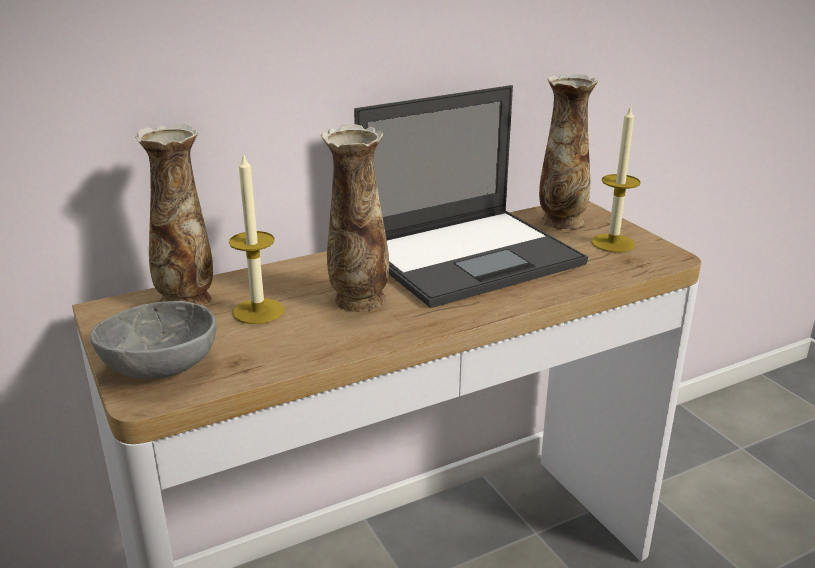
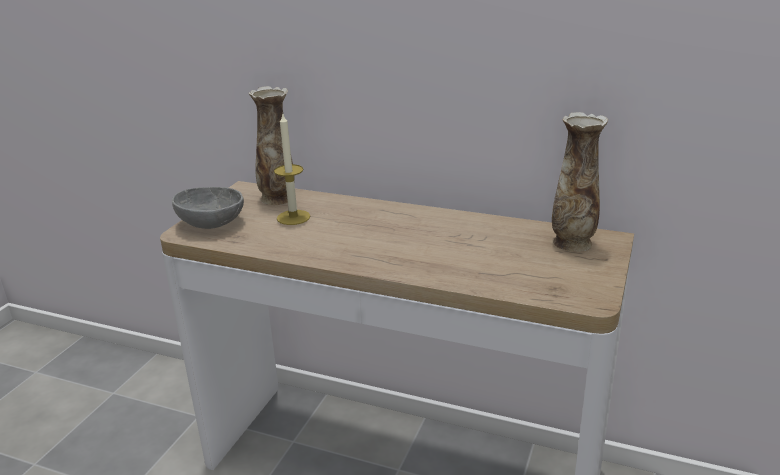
camera: 50 degrees right, 0 degrees up
vase [321,124,389,312] -> none
laptop [354,85,588,308] -> none
candle [591,105,641,252] -> none

